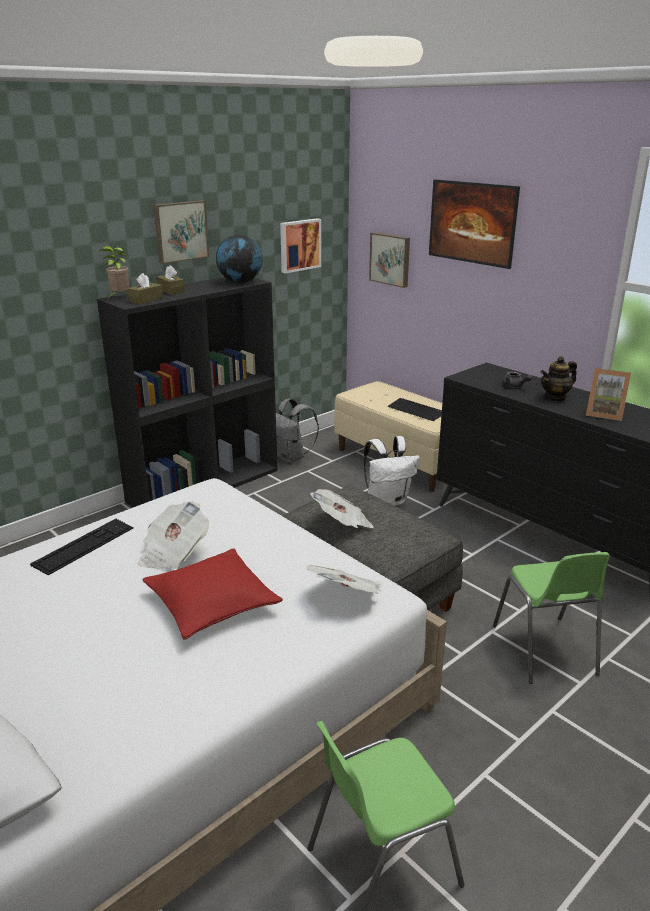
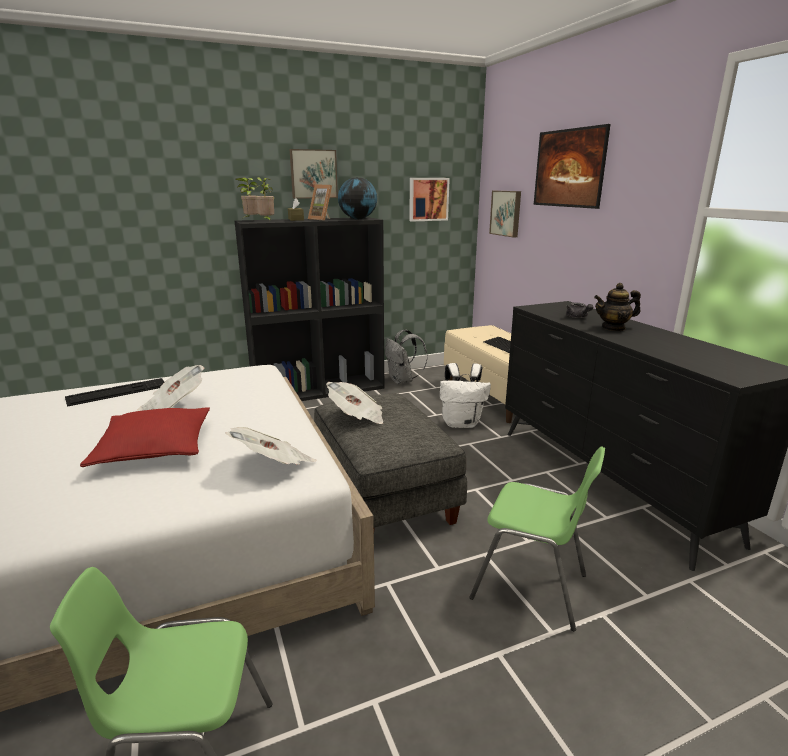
camera: 20 degrees right, 5 degrees down
brown tissue box [128,273,163,304] -> potted plant [256,177,274,222]
green chair [493,552,610,684] -> green chair turned 75 degrees counterclockwise [470,446,605,631]
picture frame [586,368,631,421] -> picture frame moved to [308,185,332,221]

